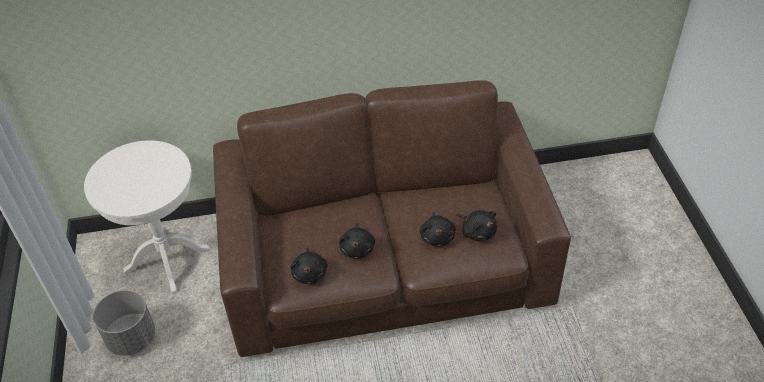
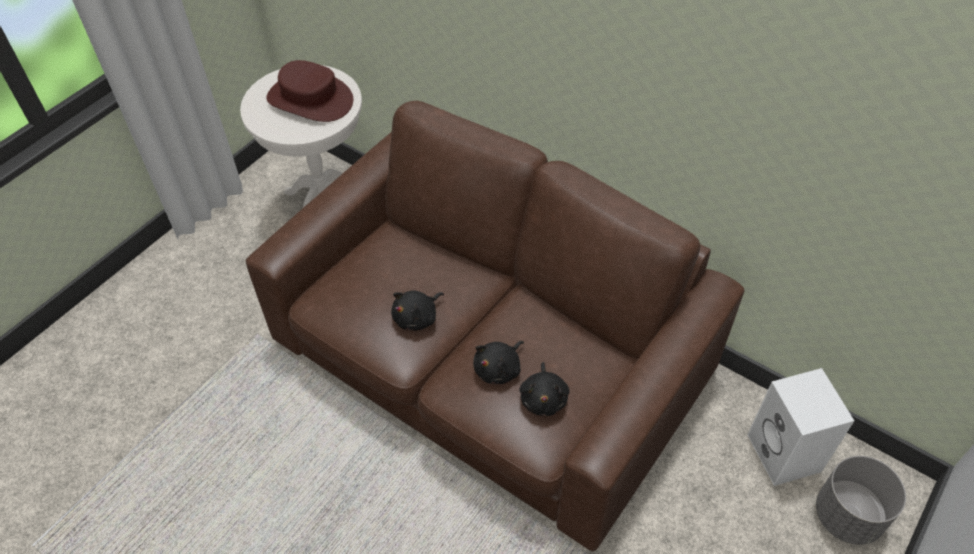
camera: 45 degrees right, 5 degrees up
grey planter [93,290,155,356] -> grey planter moved to [816,456,906,545]
black plush toy [290,247,328,284] -> none
none -> brown hat [266,60,353,122]
none -> white speaker [747,368,854,486]

